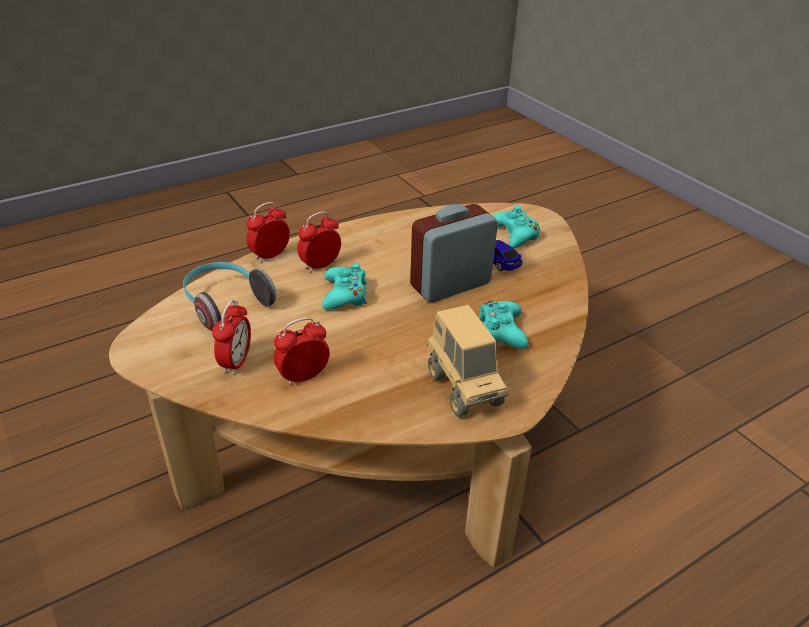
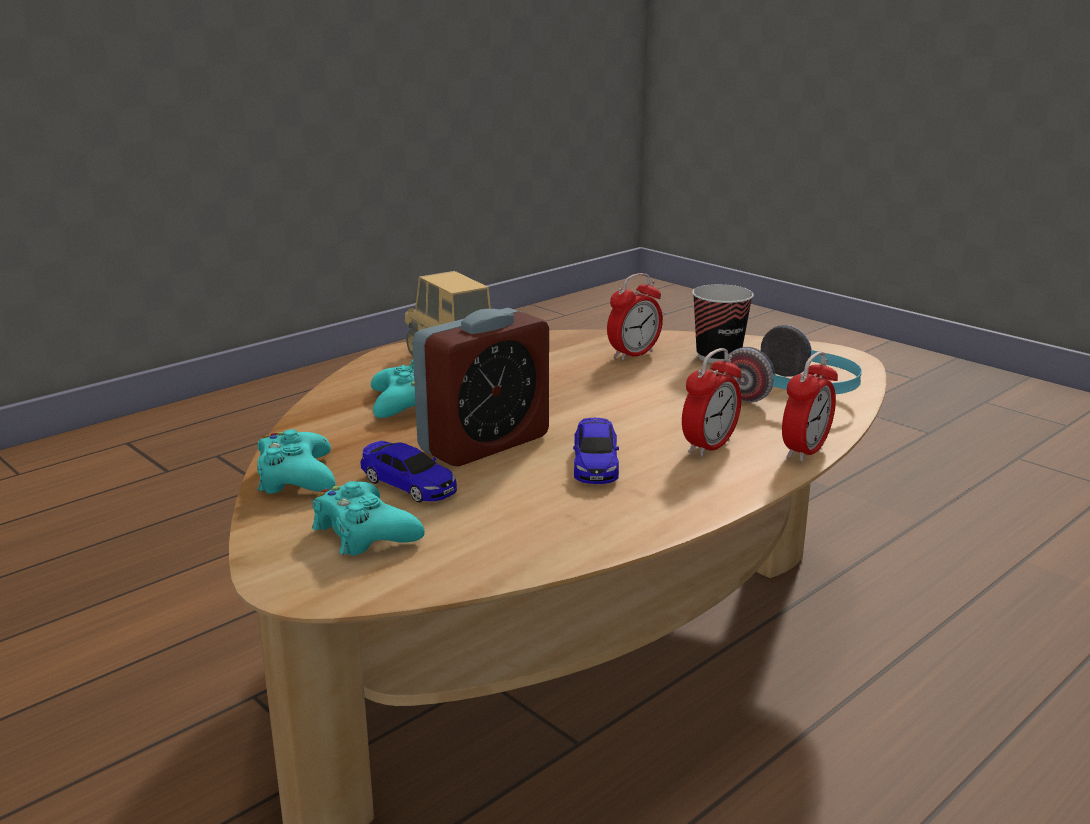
camera: 170 degrees right, 15 degrees down
alarm clock [212,300,251,375] -> cup [692,284,754,363]
turquoise game controller [322,263,367,310] -> turquoise game controller moved to [257,429,336,494]
none -> toy car [573,418,619,484]

